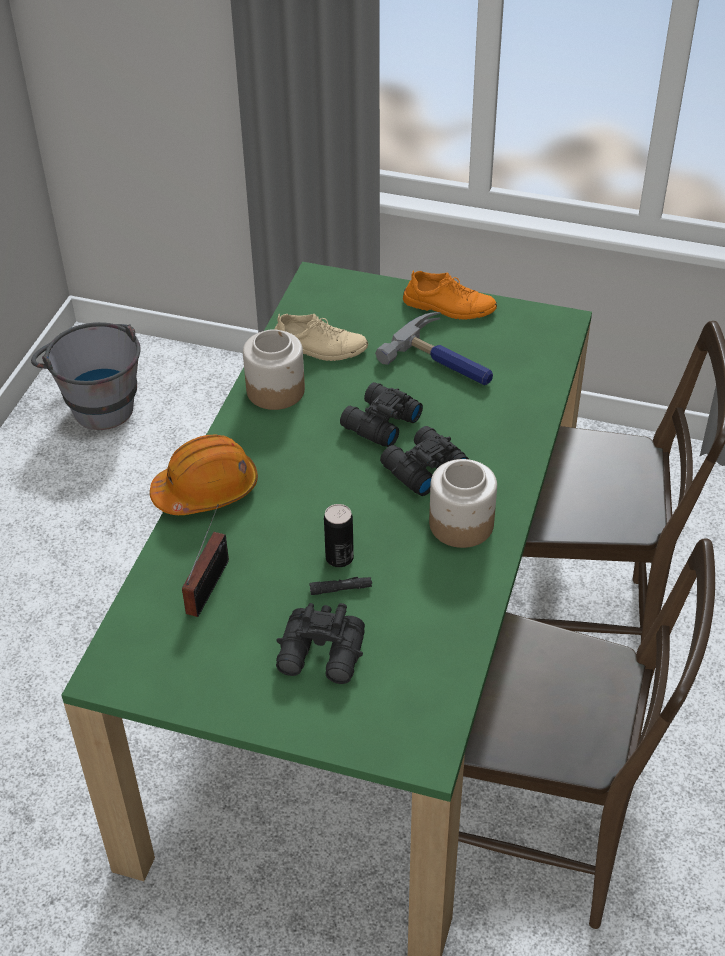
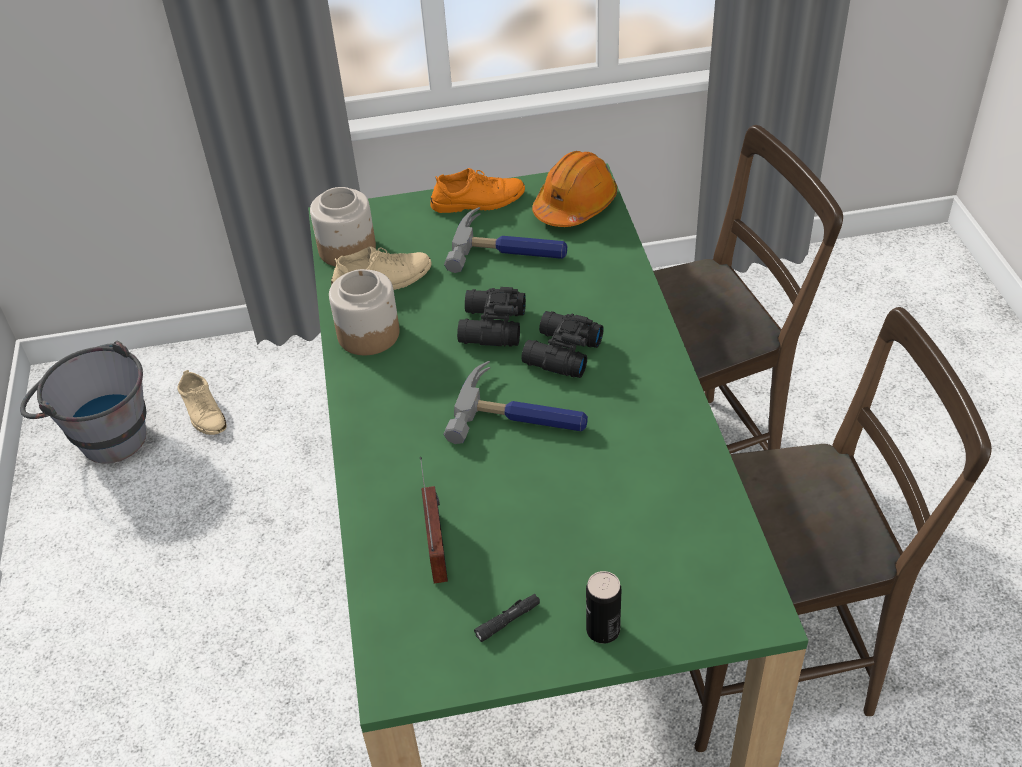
camera: 25 degrees left, 0 degrees up
orange hard hat [150,435,258,515] -> orange hard hat moved to [532,151,617,227]
black binoculars [276,603,365,684] -> none
black flashlight [309,577,372,595] -> black flashlight moved to [474,594,540,642]
can [324,504,354,567] -> can moved to [586,571,621,644]
jar [429,459,497,548] -> jar moved to [310,187,376,267]
none -> beige shoe [178,370,227,435]
none -> hammer [443,361,588,444]

